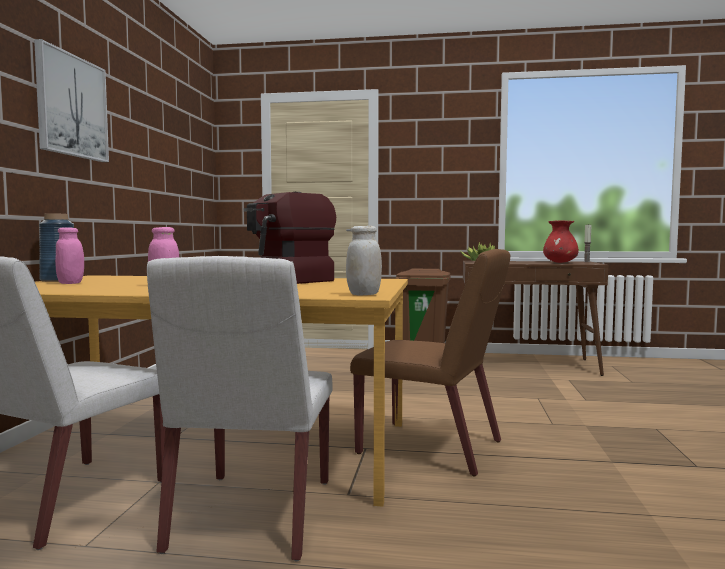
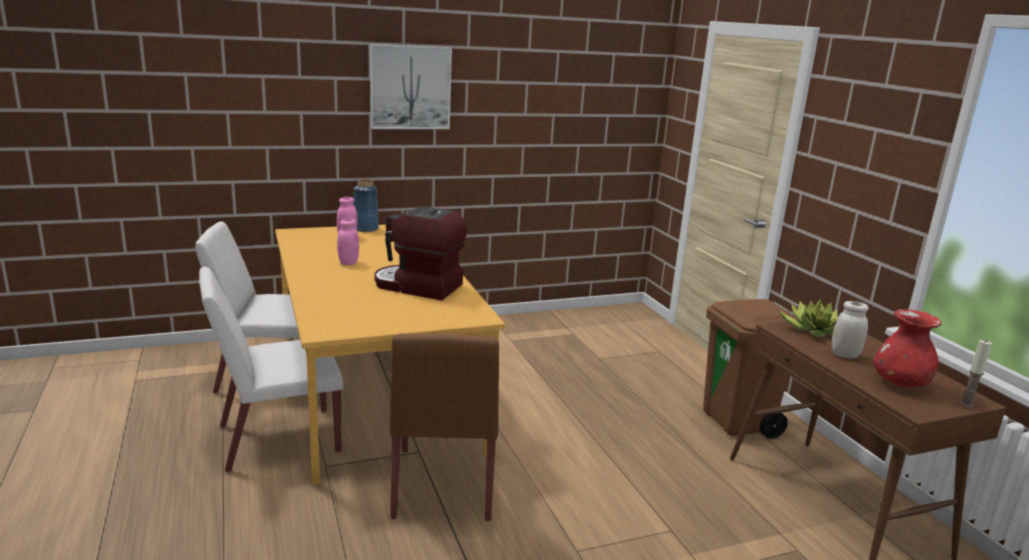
camera: 60 degrees right, 15 degrees up
white jar [346,226,382,295] -> white jar moved to [832,301,869,359]

